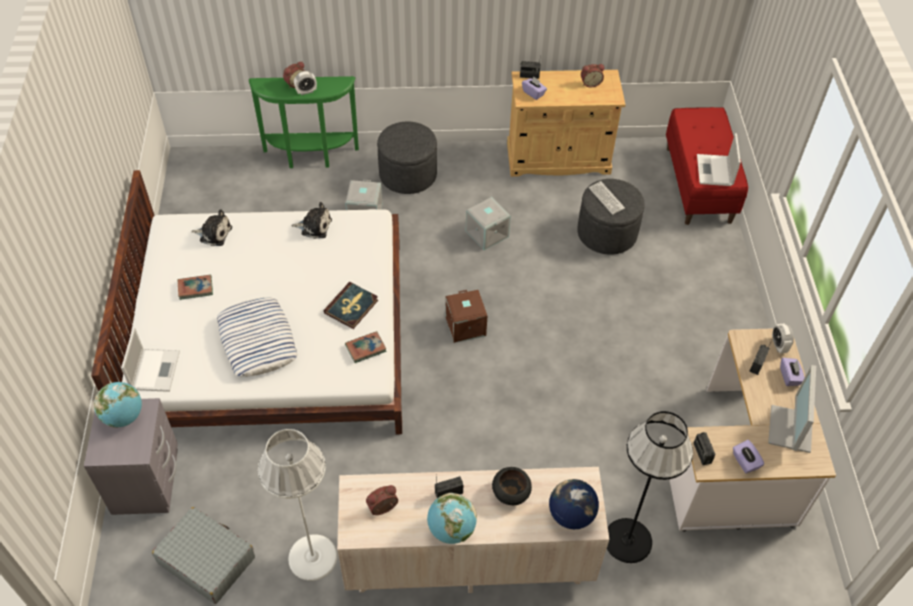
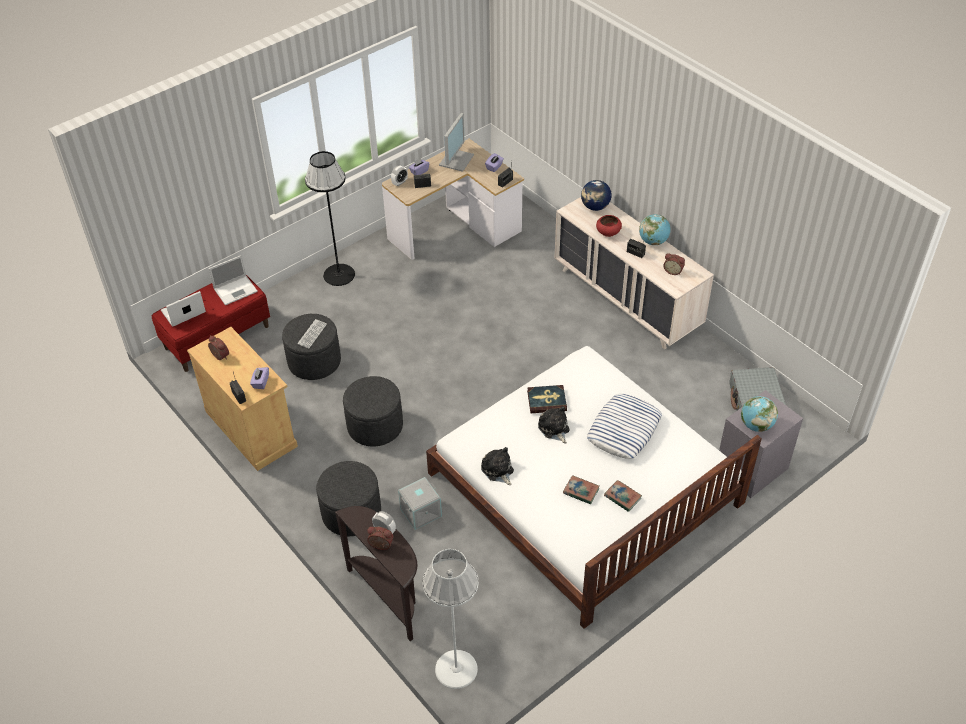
camera: 125 degrees left, 5 degrees down
laptop [121,327,180,392] -> laptop moved to [161,291,206,327]
plush toy [191,209,232,246] -> plush toy moved to [538,406,570,443]
green console table [249,76,359,168] -> brown console table [335,506,417,641]
white floor lamp [258,429,337,581] -> white floor lamp moved to [423,549,479,689]
book [345,331,386,363] -> book moved to [563,475,599,504]
brown storage box [445,290,487,343] -> none
grey storage box [465,197,511,250] -> grey ottoman [343,376,403,447]
black bowl [492,467,532,505] -> red bowl [596,215,622,237]
black floor lamp [607,411,693,563] -> black floor lamp moved to [305,151,355,286]
monitor [768,365,816,453] -> monitor turned 45 degrees counterclockwise [439,113,474,172]

